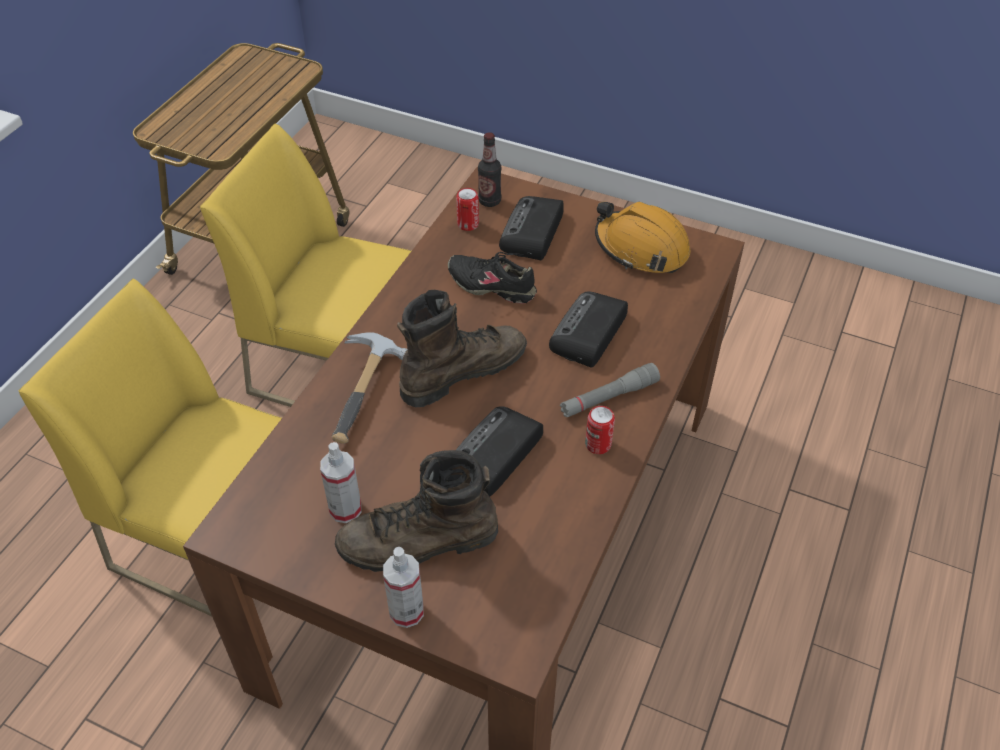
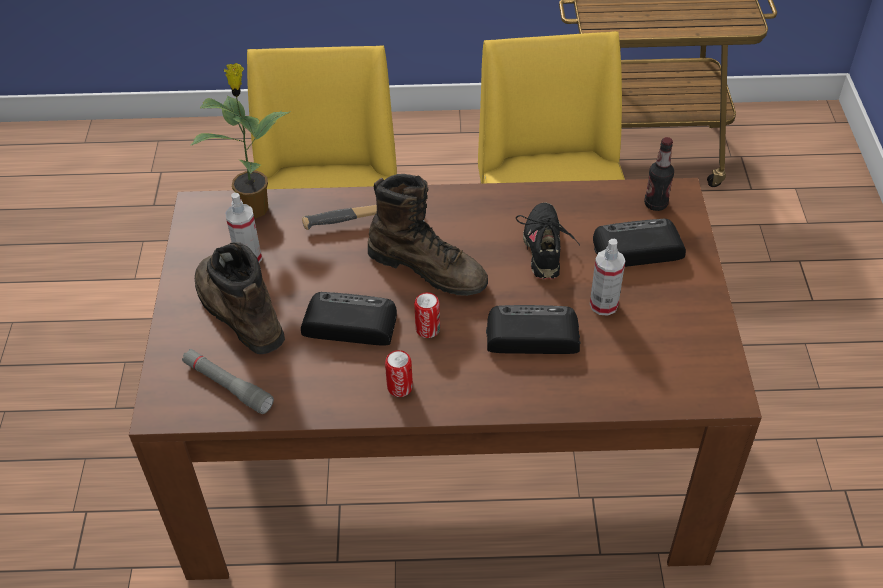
camera: 65 degrees right, 0 degrees up
spray bottle [383,547,424,628] -> spray bottle moved to [590,239,625,316]
can [456,188,479,231] -> can moved to [414,292,440,338]
grey flashlight [560,363,660,417] -> grey flashlight moved to [182,349,274,414]
orange hard hat [595,202,690,273] -> none
none -> potted plant [190,63,291,218]

